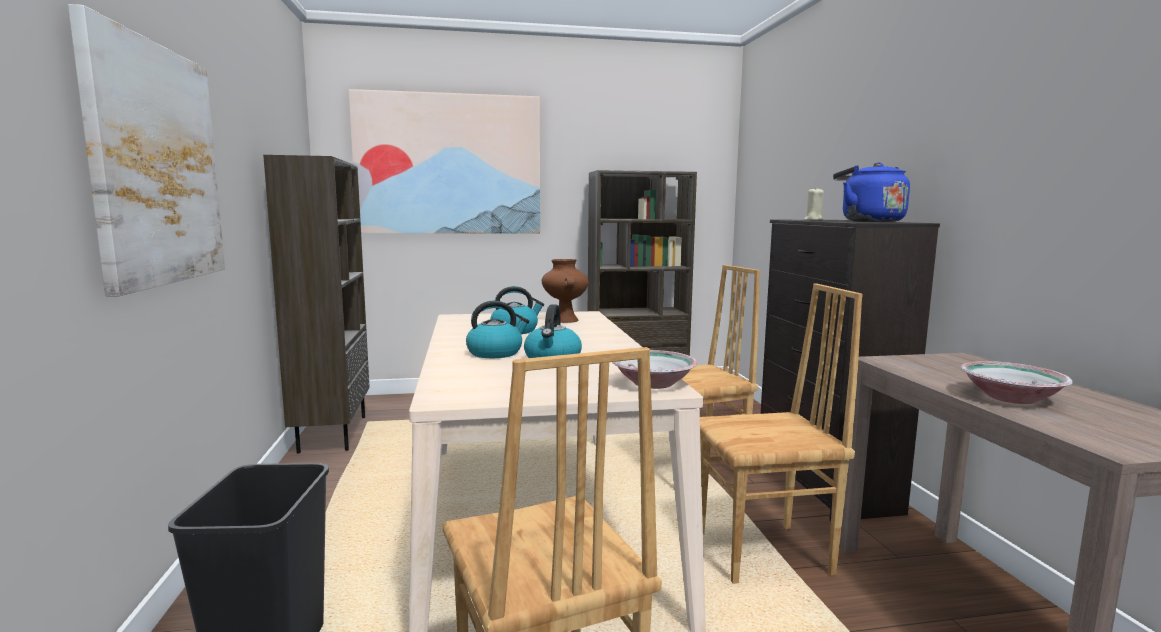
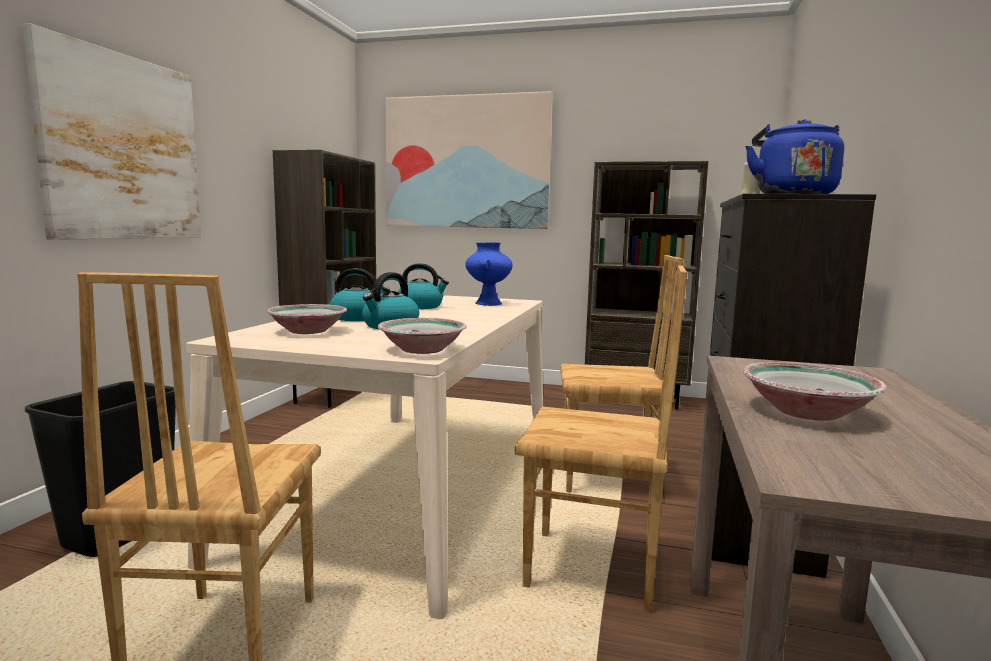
camera: 25 degrees right, 0 degrees up
brown vase [542,259,589,323] -> blue vase [465,242,512,306]
none -> bowl [266,304,347,334]

